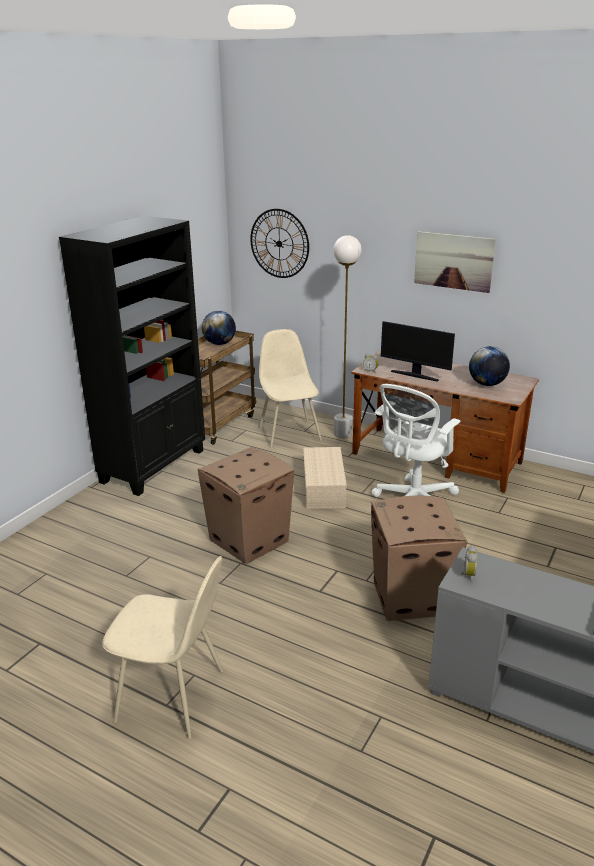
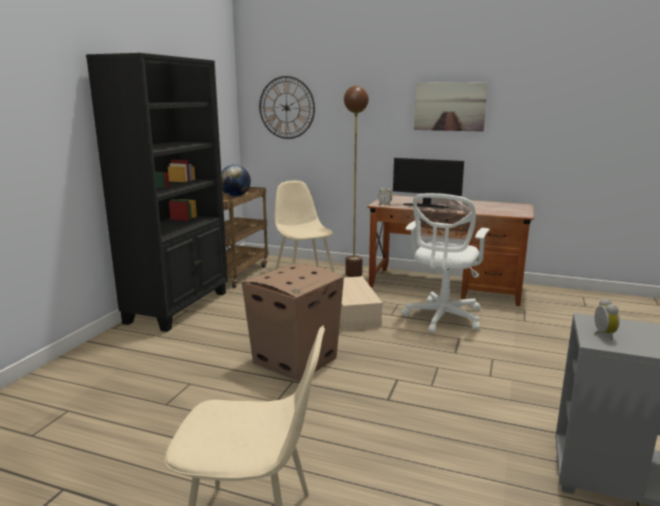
camera: 10 degrees left, 10 degrees down
white floor lamp [333,235,362,439] -> brown floor lamp [344,85,369,277]
cardboard box [371,496,468,621] -> none
globe [469,346,510,386] -> none

